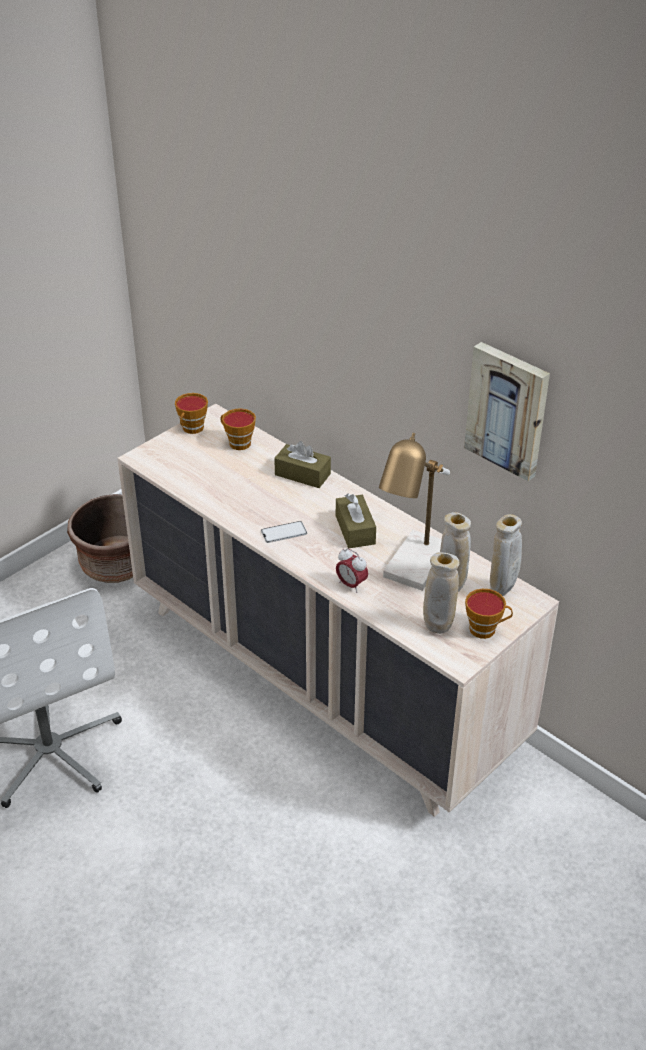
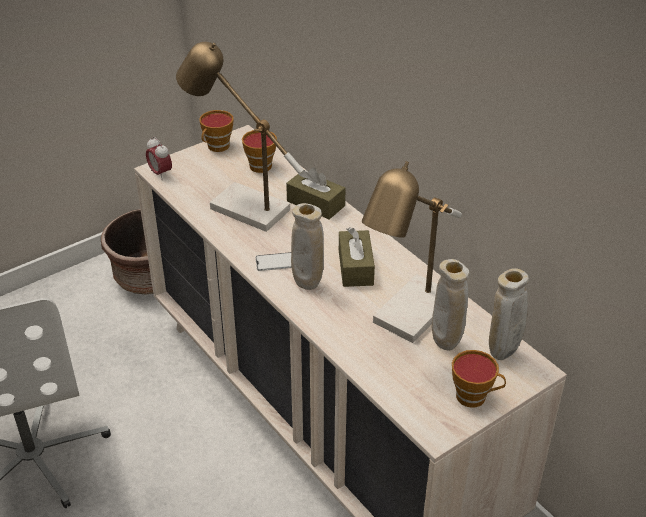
camera: 10 degrees right, 0 degrees up
alarm clock [336,548,368,593] -> alarm clock moved to [146,137,172,180]
beige vase [423,552,460,634] -> beige vase moved to [291,203,324,290]
picture [464,342,550,481] -> none
none -> table lamp [176,42,303,232]

